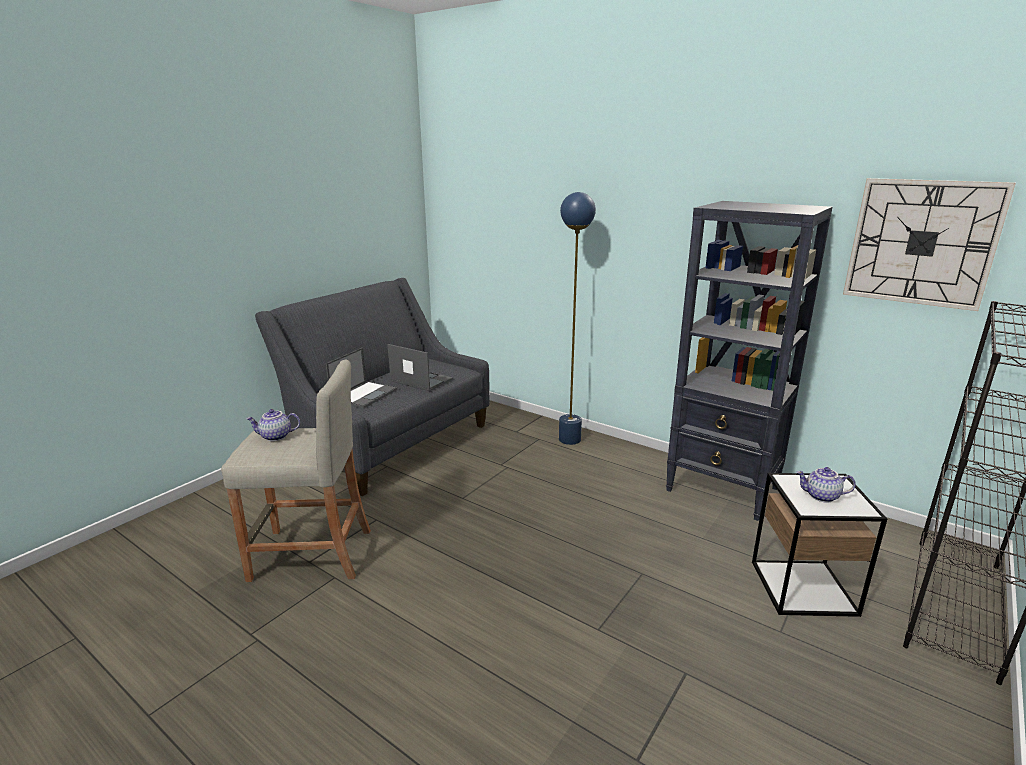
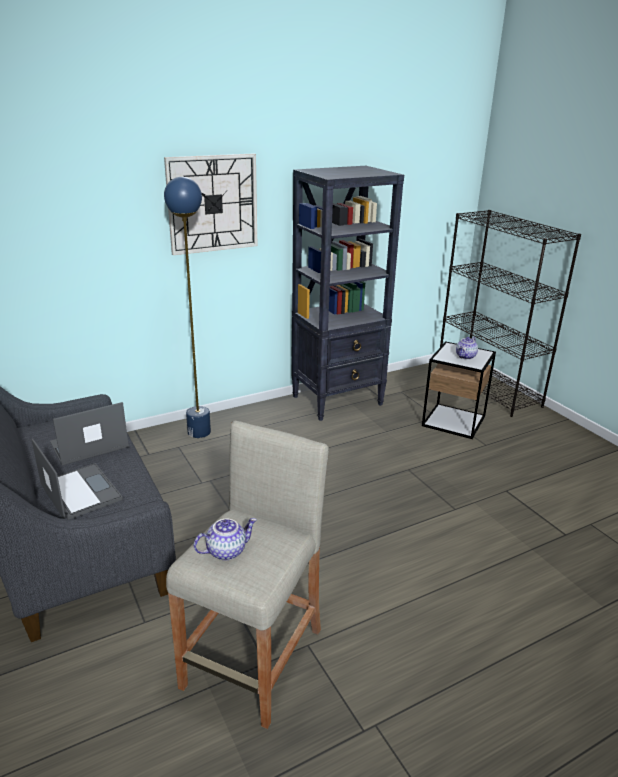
camera: 65 degrees left, 5 degrees up
teapot [246,409,300,441] -> teapot turned 135 degrees counterclockwise [194,518,257,561]
wall clock [843,178,1016,311] -> wall clock moved to [164,153,257,255]

